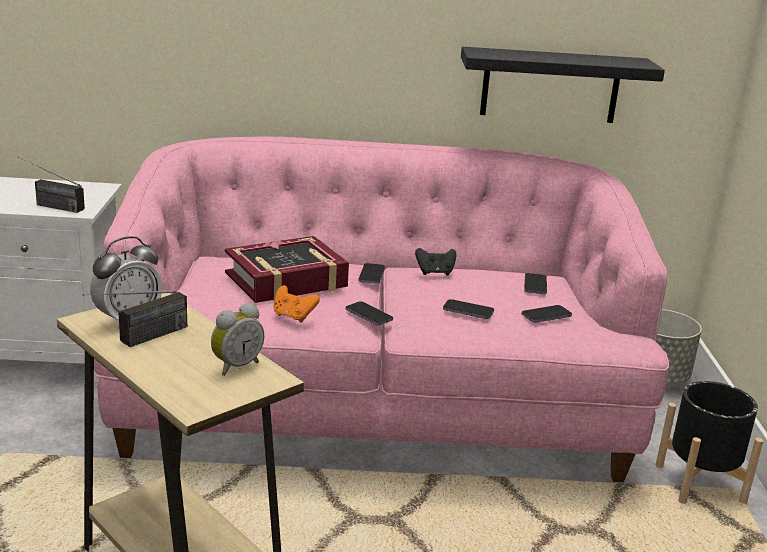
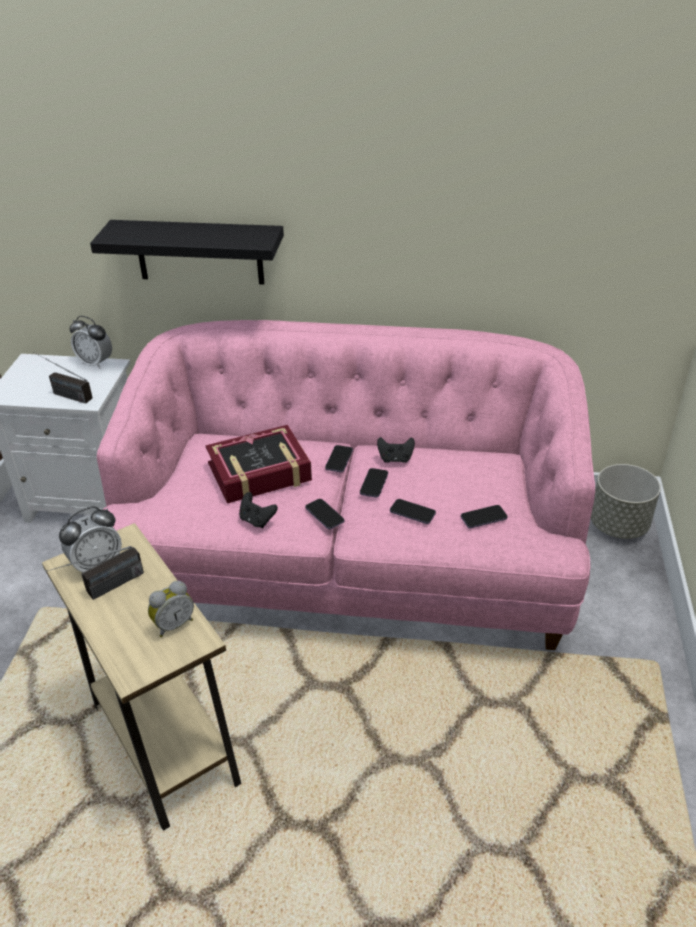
camera: 10 degrees right, 15 degrees up
orange game controller [274,285,320,323] -> black game controller [239,492,278,528]
black shelf [461,47,665,123] -> black shelf moved to [90,220,284,285]
phone [524,273,547,295] -> phone moved to [360,468,388,498]
black planter [656,381,763,504] -> none
none -> alarm clock [70,316,112,369]

